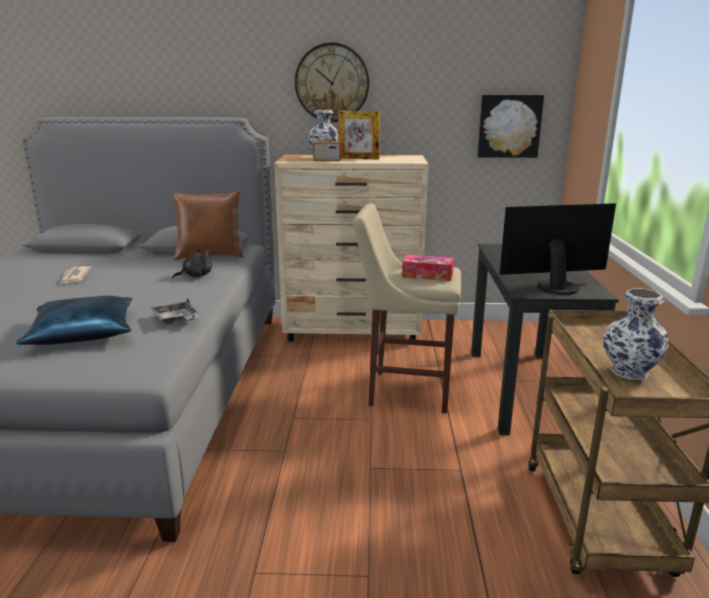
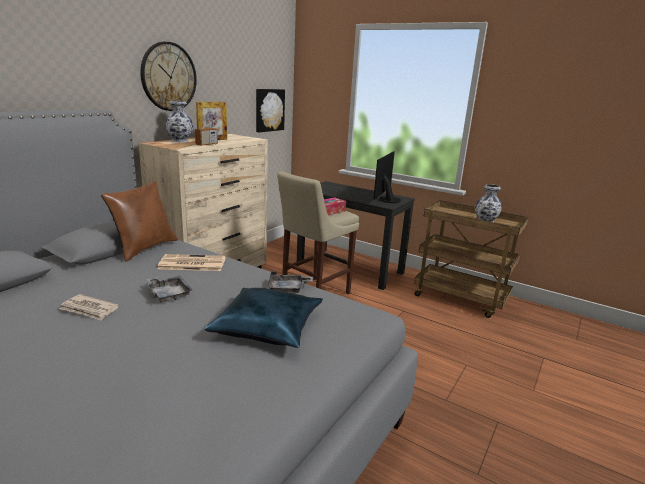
camera: 60 degrees left, 0 degrees up
black plush toy [173,248,212,278] -> newspaper [157,254,226,271]
none -> grey tray [146,276,192,302]

